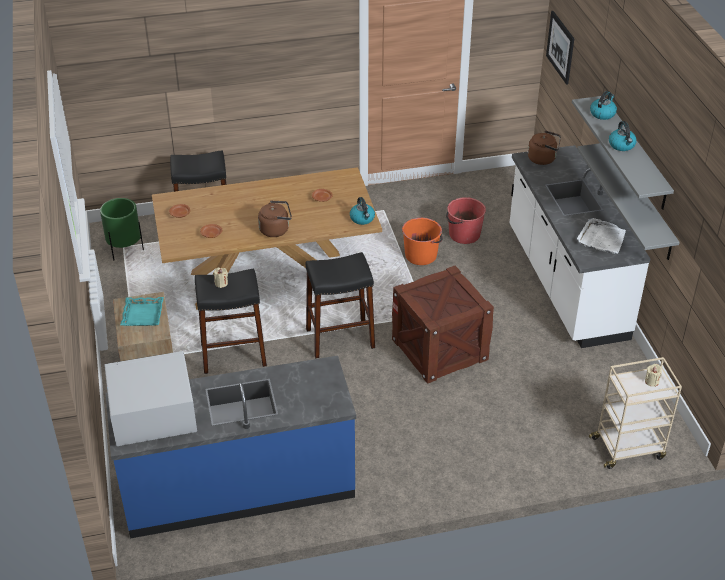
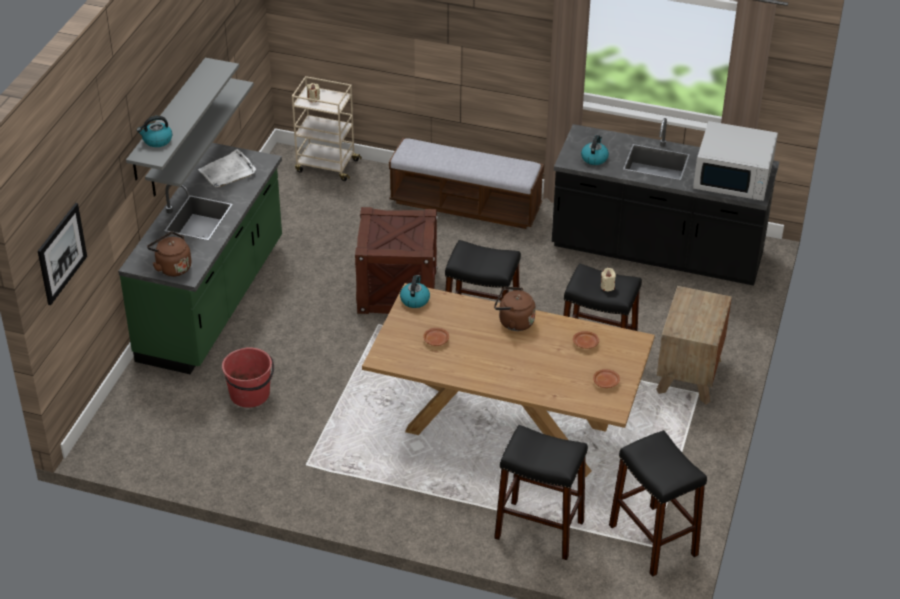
camera: 150 degrees left, 0 degrees up
green planter [100,198,144,260] -> black stool [609,430,707,577]
blue counter [106,356,356,539] -> black counter [552,118,779,286]
turquoise tray [120,297,164,326] -> none
orange bucket [402,218,442,265] -> none
white counter [510,145,650,348] -> green counter [118,143,282,374]
kettle [609,121,637,151] -> kettle moved to [581,135,609,165]
none -> bench [389,138,544,229]

